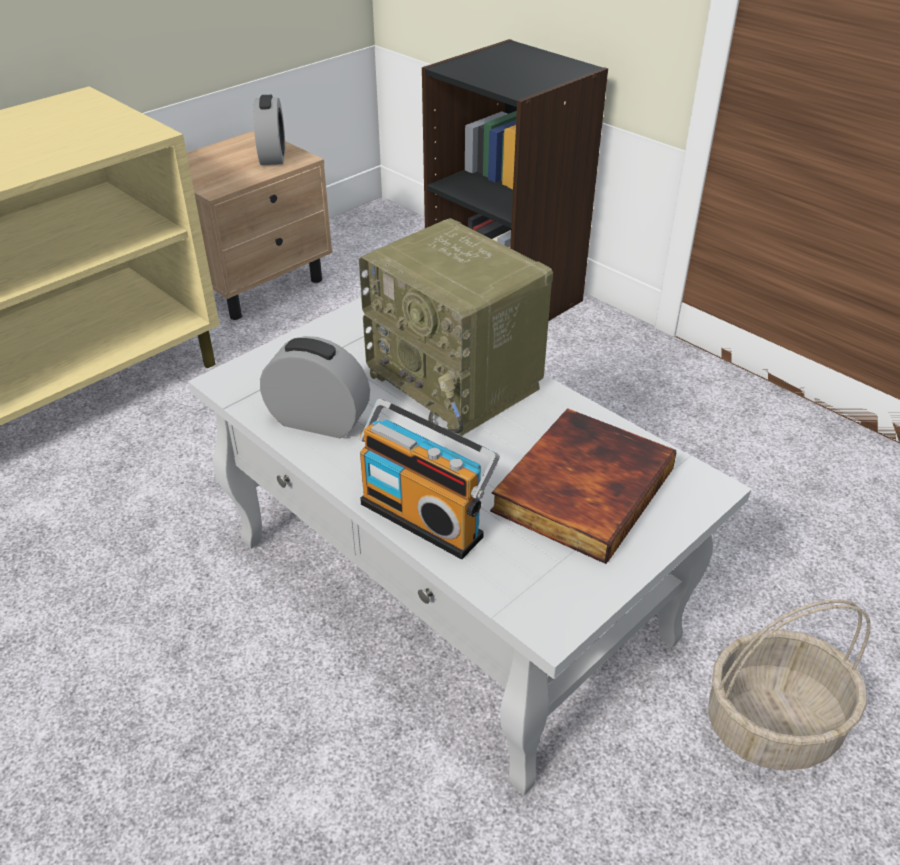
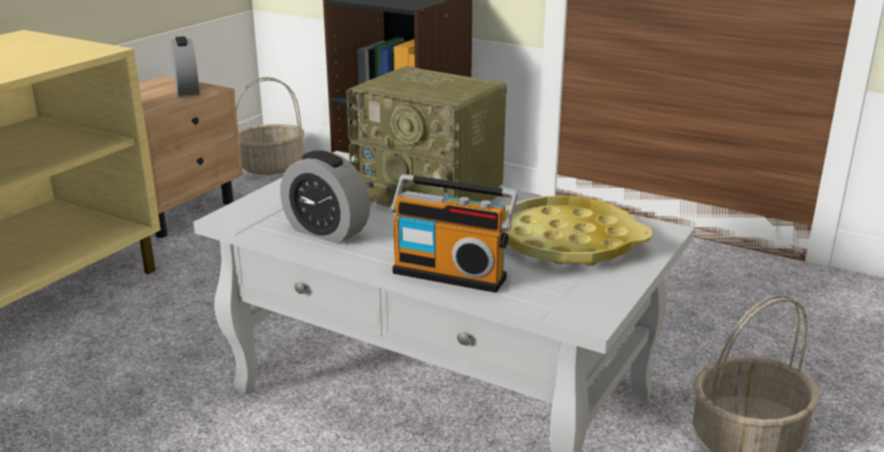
camera: 15 degrees left, 15 degrees down
alarm clock [260,336,370,438] -> alarm clock turned 150 degrees counterclockwise [280,150,370,244]
book [490,408,676,564] -> yellow tray [505,196,652,266]
none -> basket [236,77,305,175]

